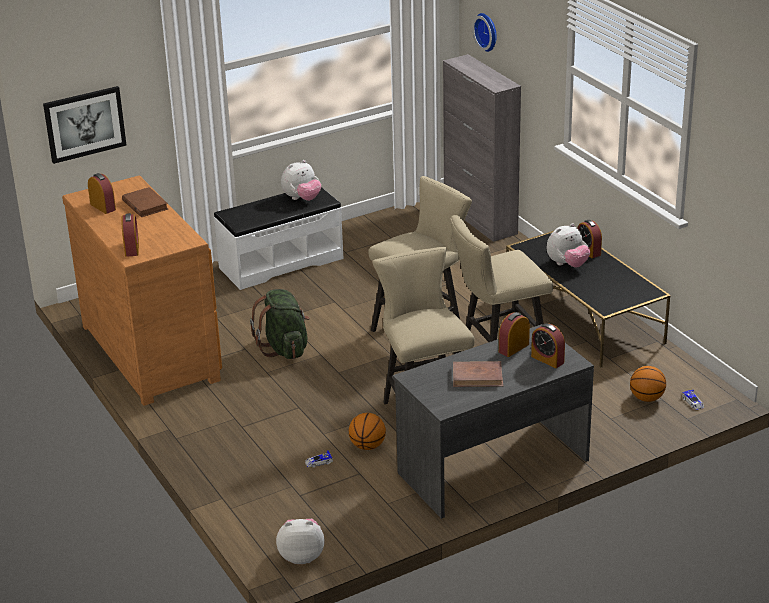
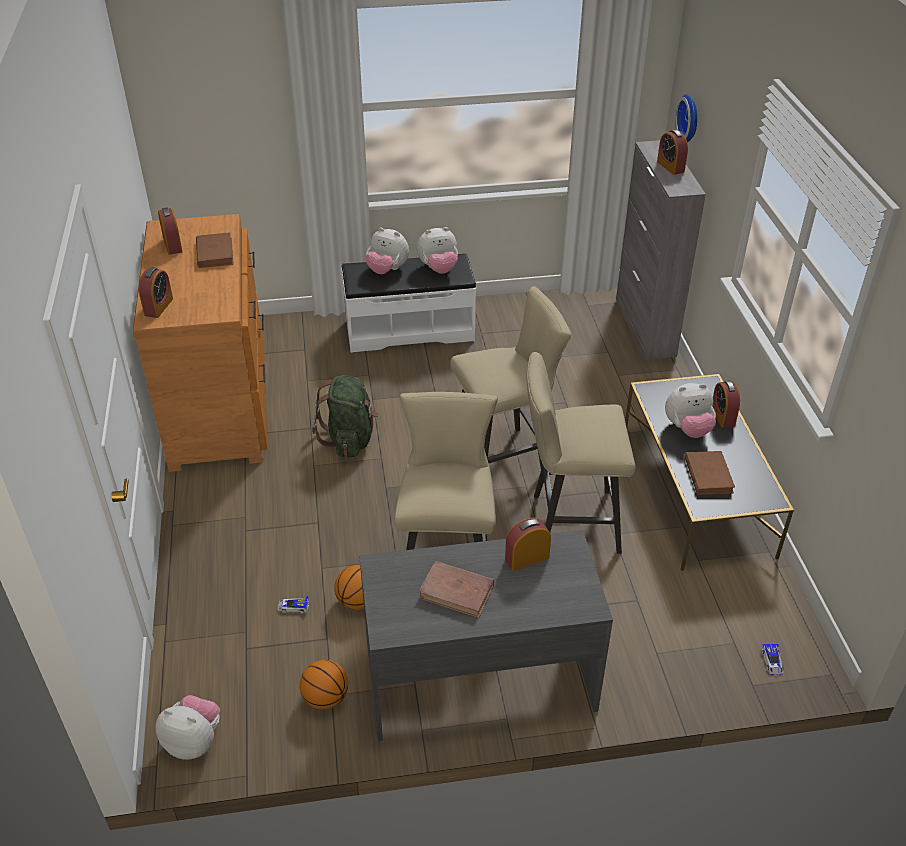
camera: 20 degrees right, 10 degrees up
picture [43,86,126,164] -> none
alarm clock [531,323,565,368] -> alarm clock moved to [657,129,688,175]
basketball [630,366,666,402] -> basketball moved to [300,660,348,710]
none -> plush toy [365,228,409,274]
none -> brown book [684,451,735,495]

